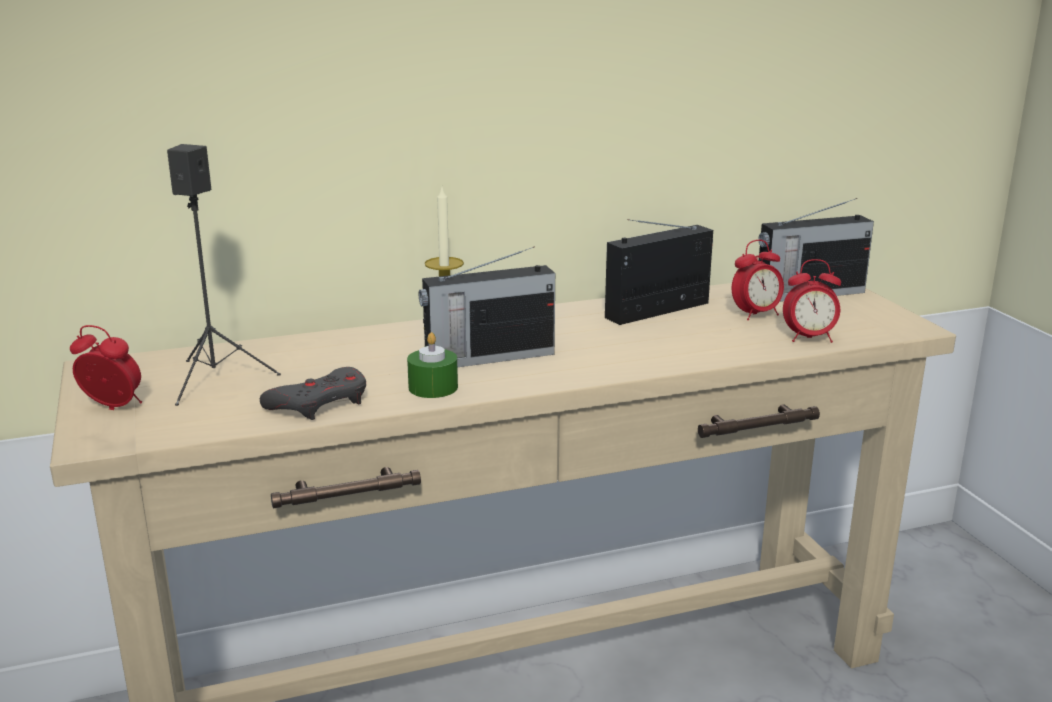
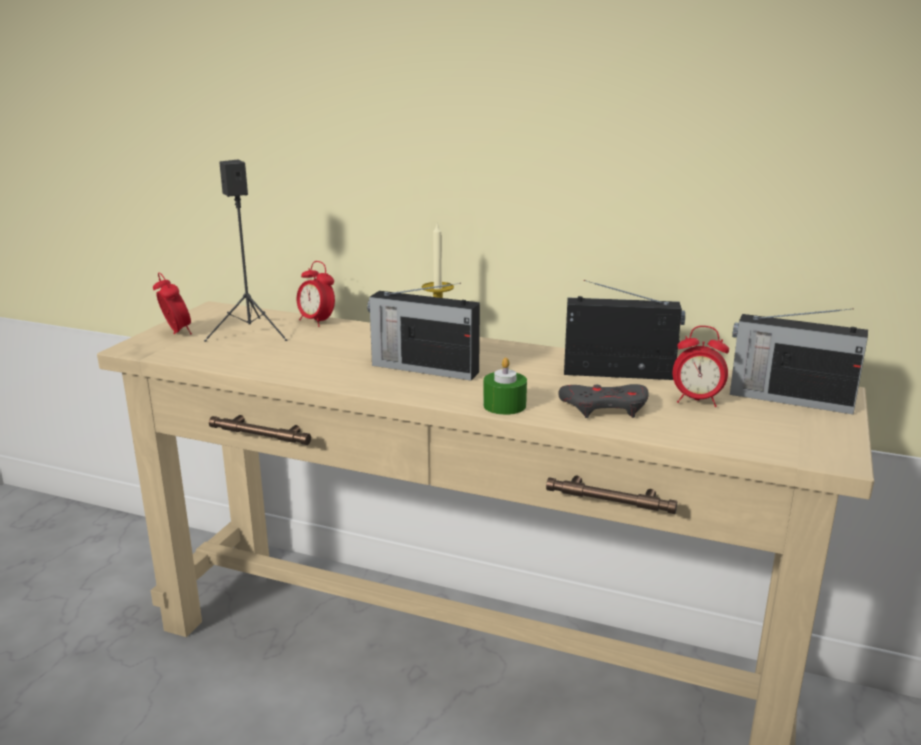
camera: 40 degrees right, 0 degrees up
grey game controller [260,367,366,420] -> grey game controller moved to [559,384,649,418]
green candle [407,332,458,398] -> green candle moved to [483,357,527,415]
alarm clock [783,259,841,343] -> alarm clock moved to [297,261,335,327]

